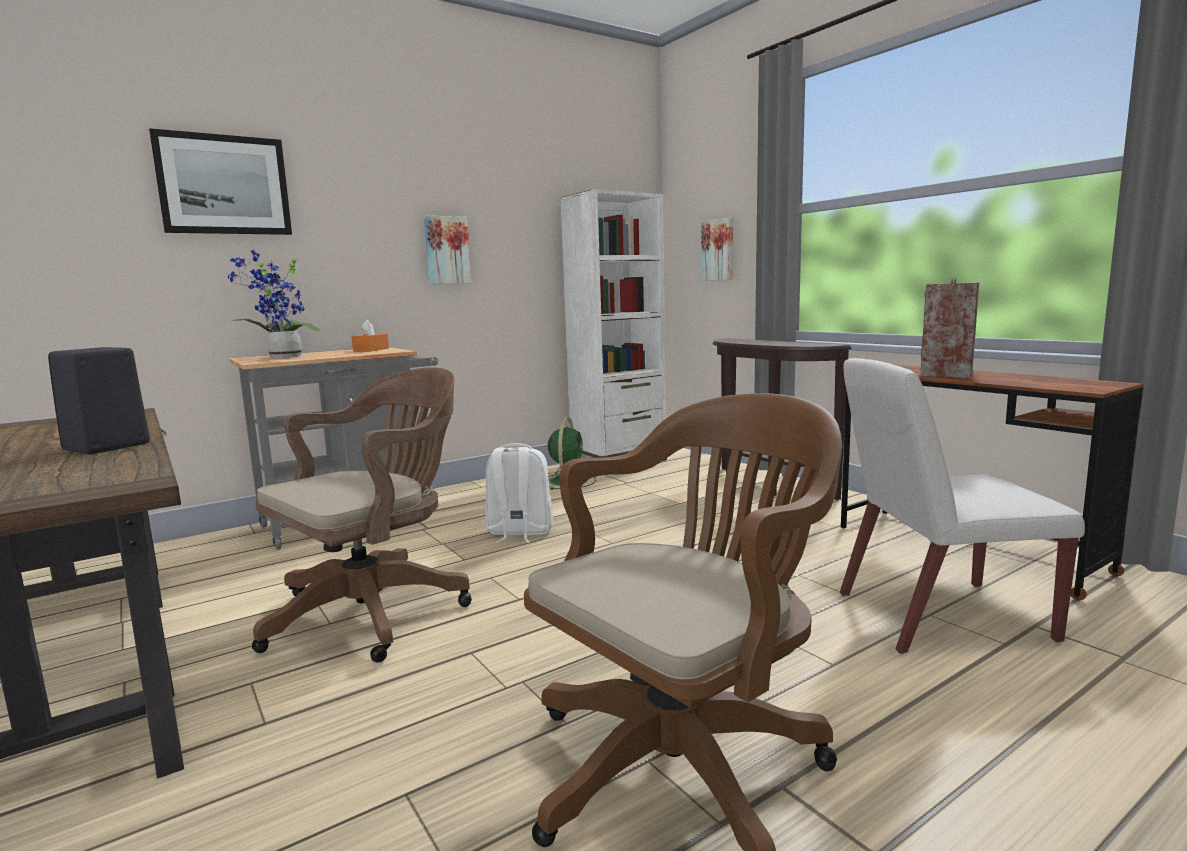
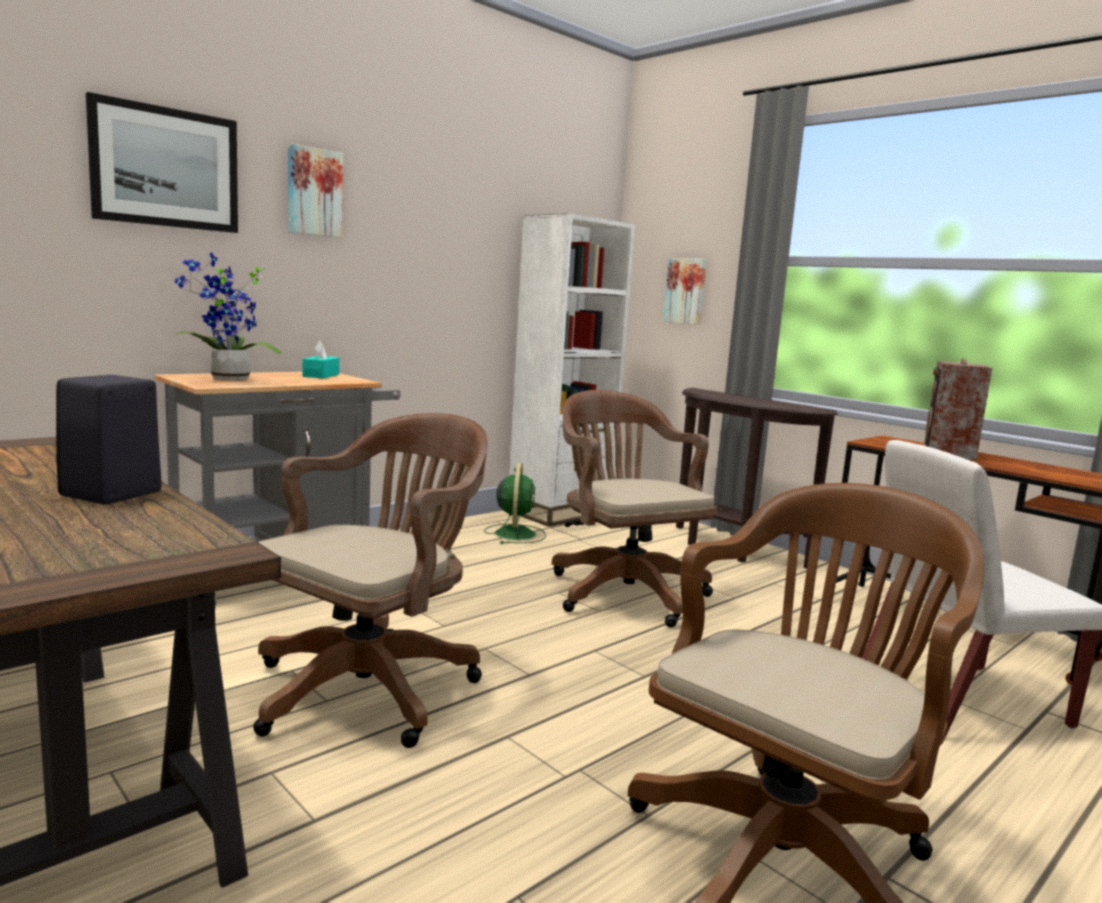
camera: 10 degrees left, 0 degrees up
orange tissue box [351,320,389,352] -> turquoise tissue box [302,341,339,378]
picture [424,215,472,284] -> picture moved to [288,144,343,238]
white backpack [485,443,553,543] -> none
none -> brown office chair [552,390,717,627]

